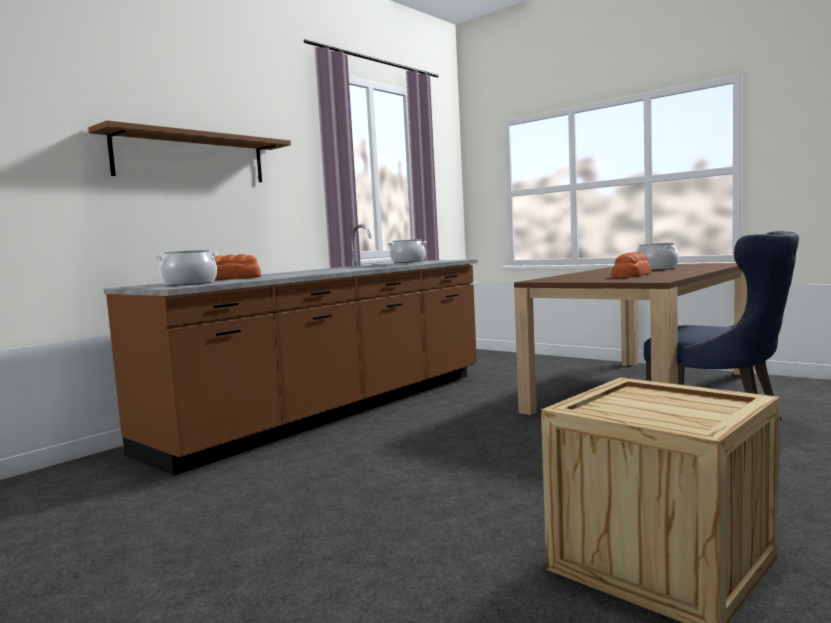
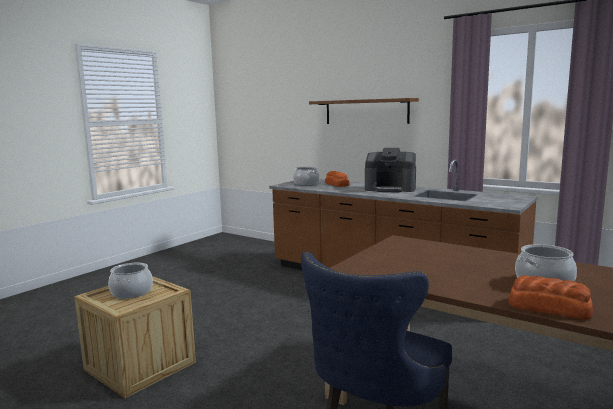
camera: 85 degrees right, 5 degrees up
cooking pot [388,239,427,263] -> cooking pot moved to [108,263,153,299]
bread [611,252,651,277] -> bread moved to [509,275,593,320]
none -> coffee machine [365,148,416,192]

